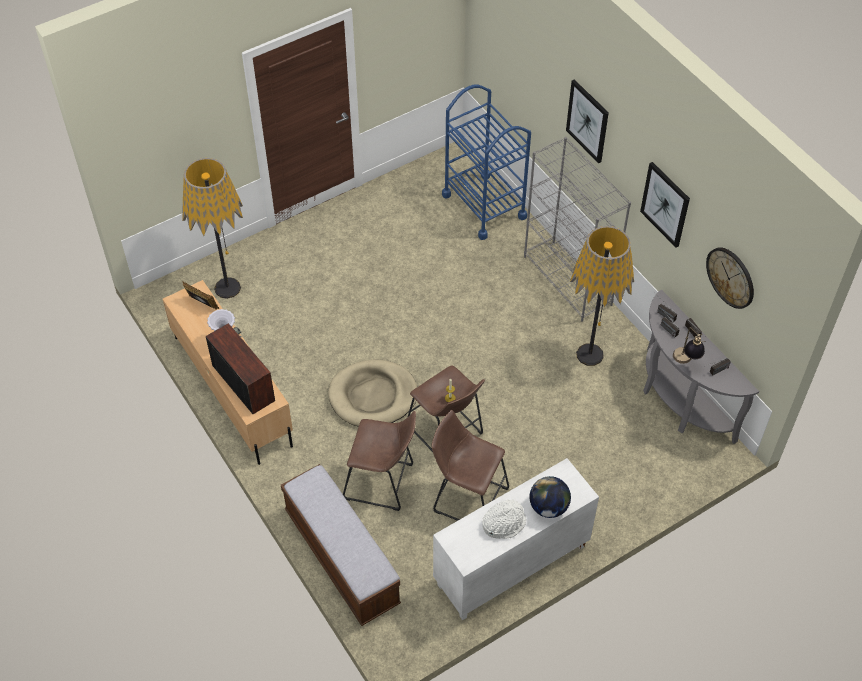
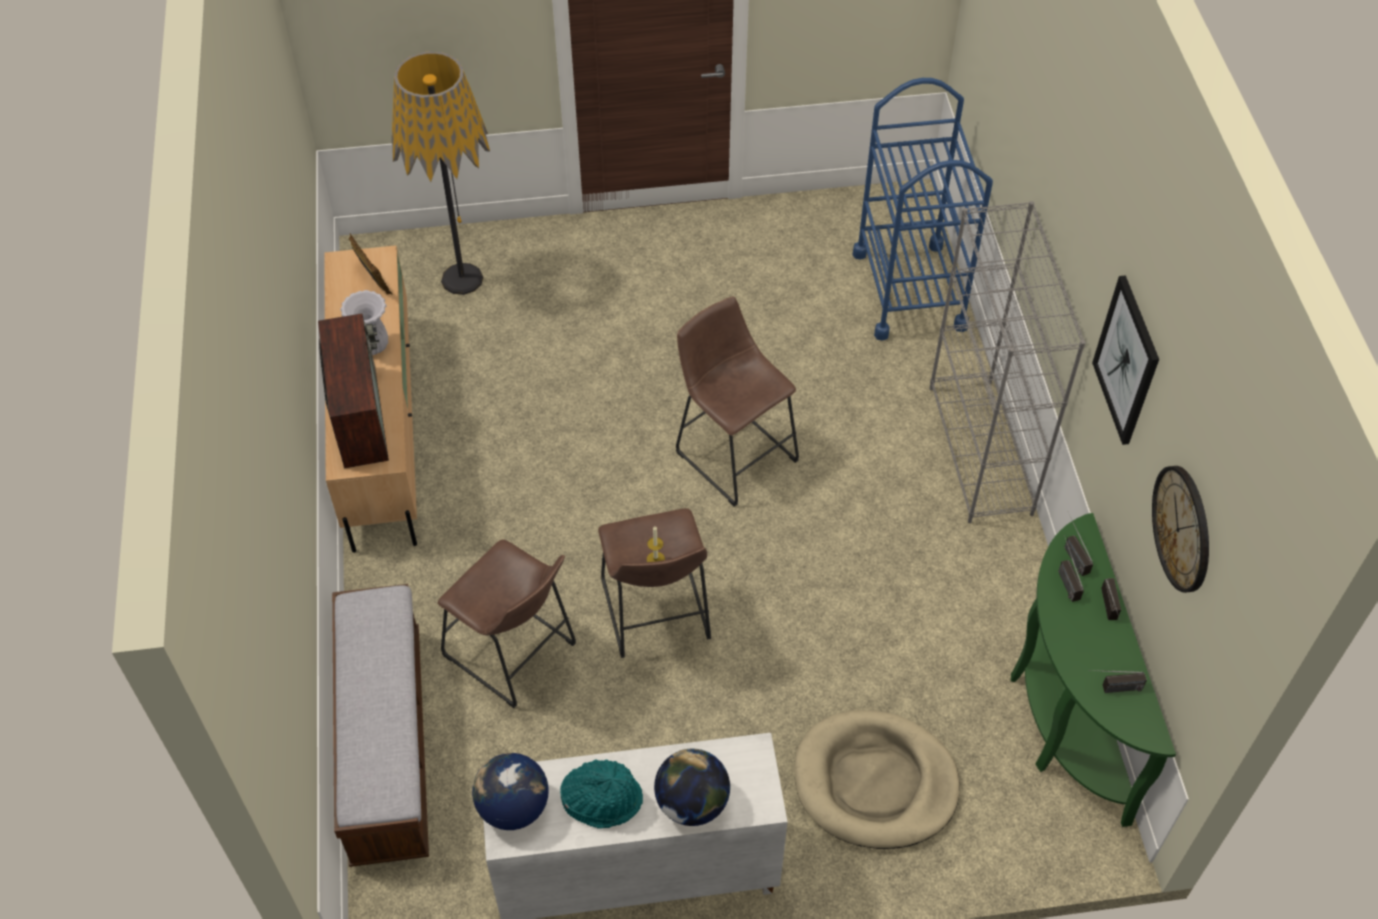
camera: 25 degrees right, 0 degrees up
beige dog bed [328,360,417,427] -> beige dog bed moved to [794,710,960,849]
brown stool [432,410,509,521] -> brown stool moved to [676,296,799,506]
white hat [482,499,526,539] -> turquoise hat [560,760,643,829]
picture [566,79,609,163] -> none
floor lamp [570,226,634,366] -> none
grey console table [643,290,759,444] -> green console table [1011,513,1176,827]
table lamp [673,327,706,364] -> none
none -> globe [472,753,549,830]

